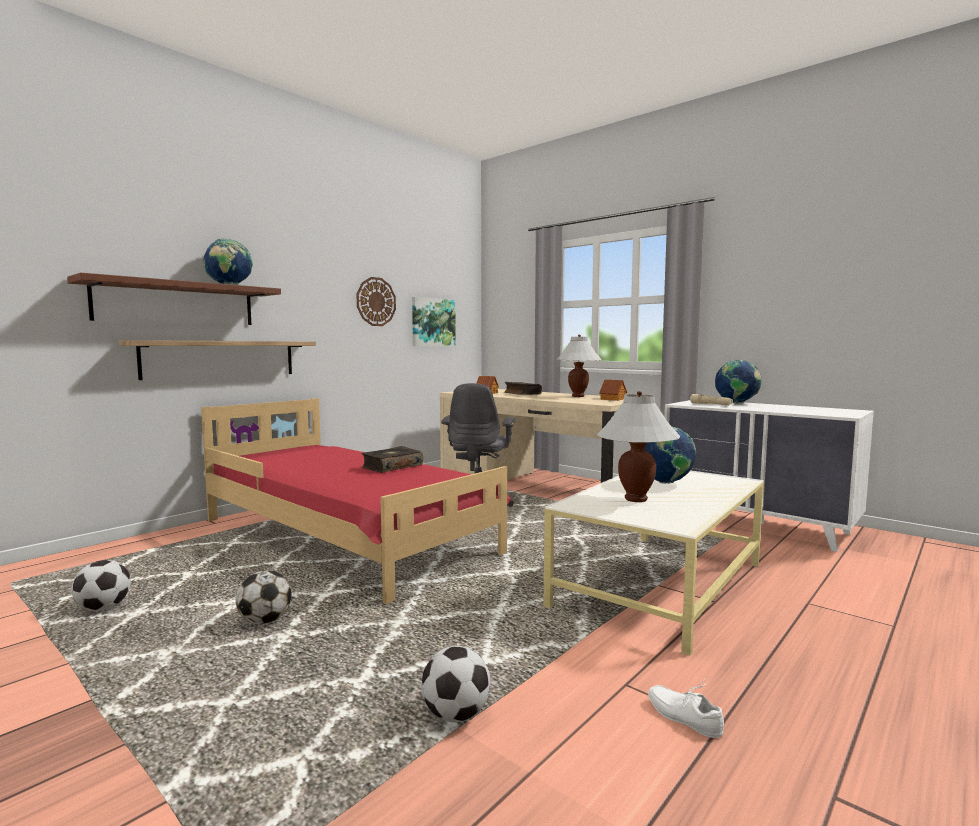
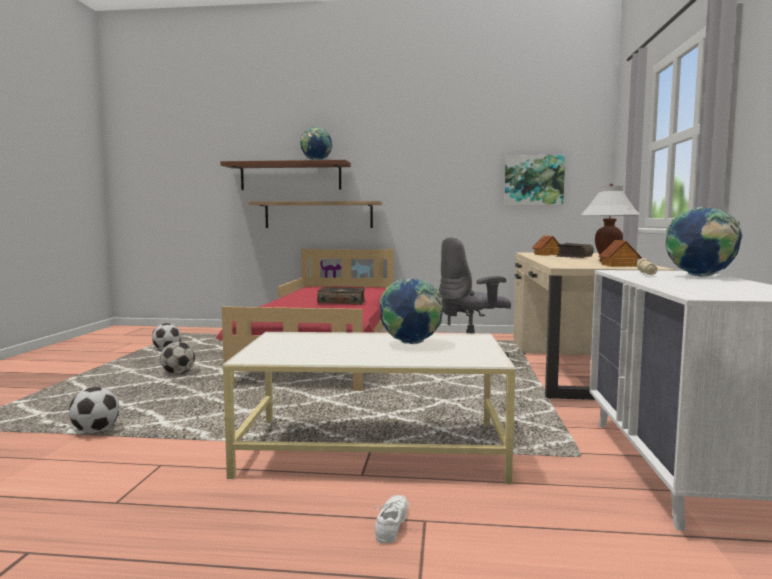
camera: 55 degrees right, 0 degrees up
wall clock [356,277,396,326] -> none
white table lamp [597,391,680,502] -> none
white shoe [648,679,724,738] -> white shoe moved to [375,495,412,543]

